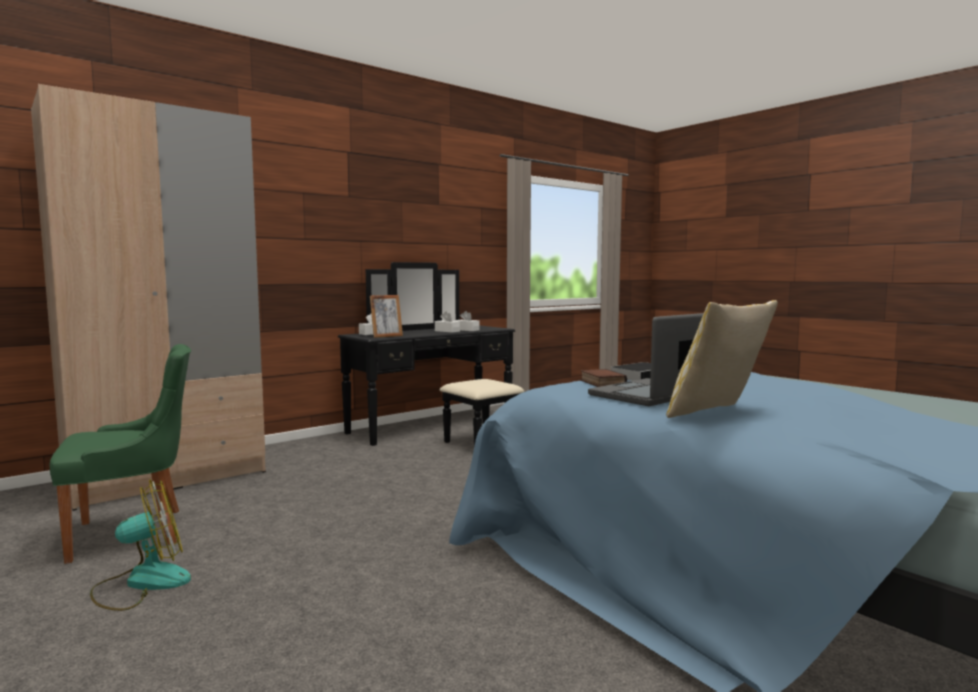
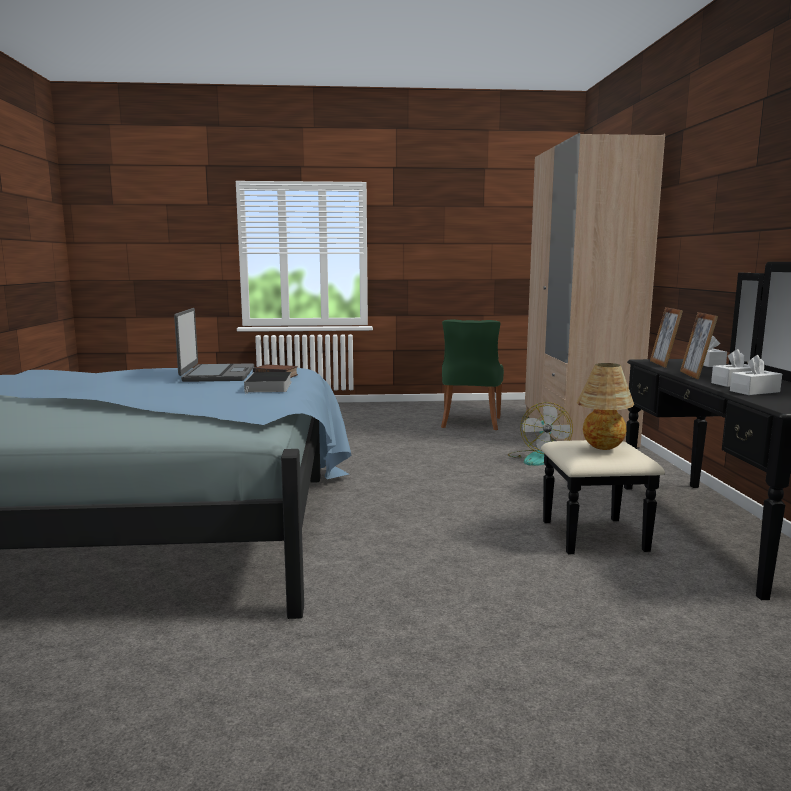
camera: 125 degrees right, 5 degrees up
fan [90,479,191,611] -> fan moved to [508,402,573,466]
pillow [666,300,778,418] -> none
none -> table lamp [577,363,634,450]
none -> picture frame [680,312,718,380]

